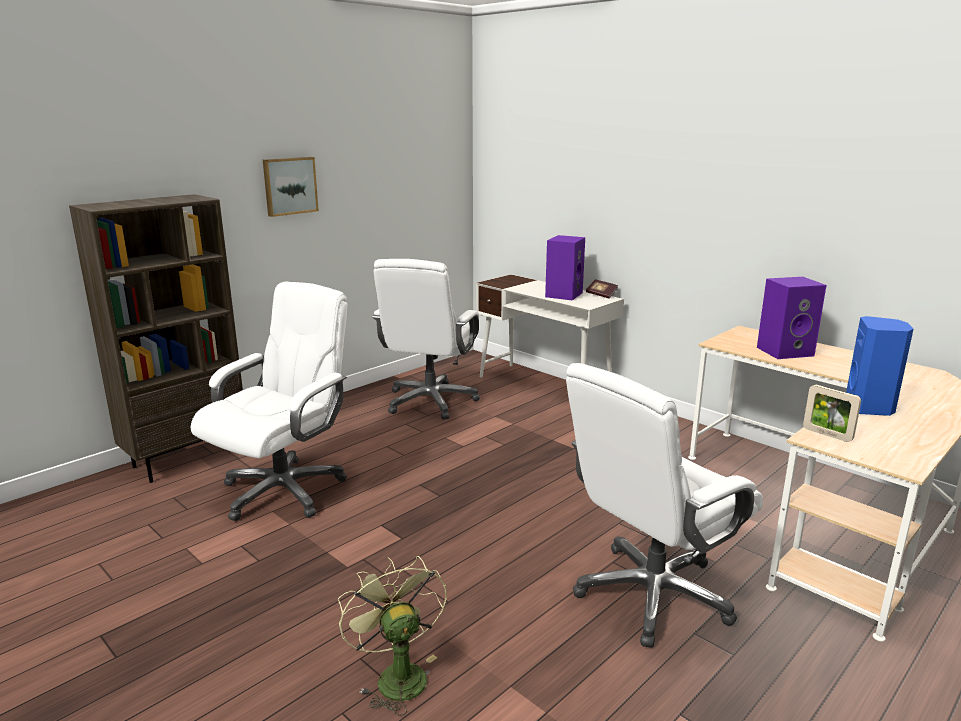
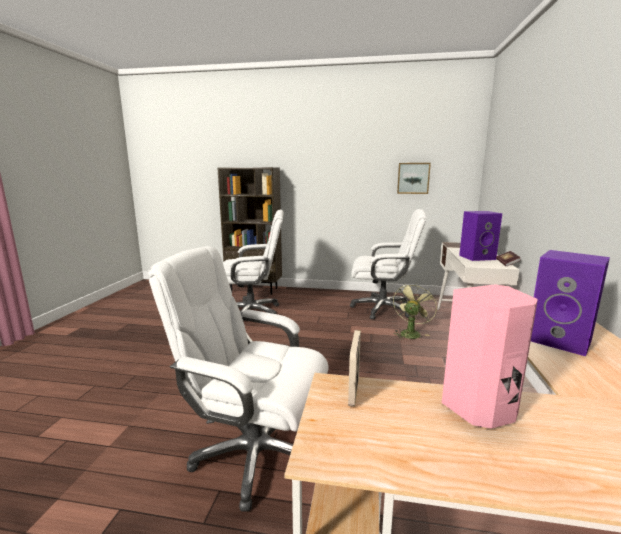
camera: 55 degrees right, 5 degrees down
picture [263,157,319,217] -> picture moved to [397,163,431,194]
green fan [338,556,447,716] -> green fan moved to [393,282,437,340]
white office chair [372,259,480,420] -> white office chair turned 150 degrees counterclockwise [350,209,427,320]
blue speaker [846,316,913,416] -> pink speaker [442,284,538,429]

